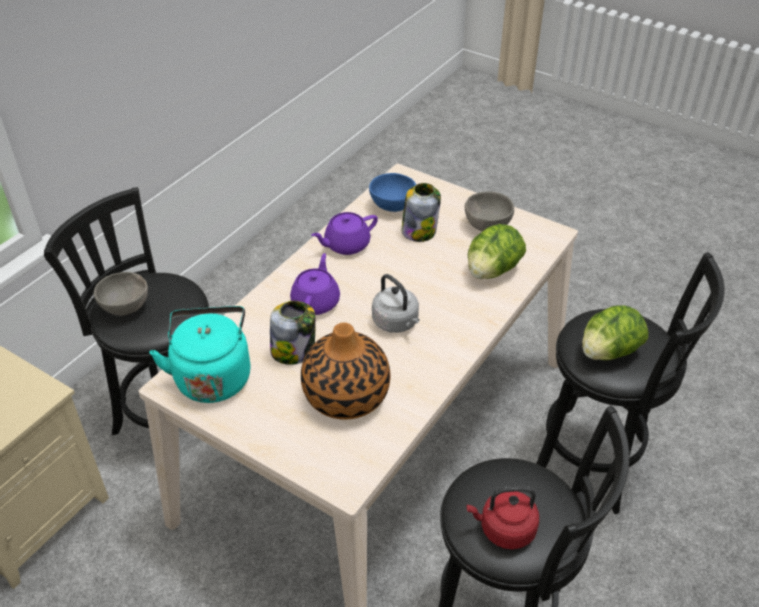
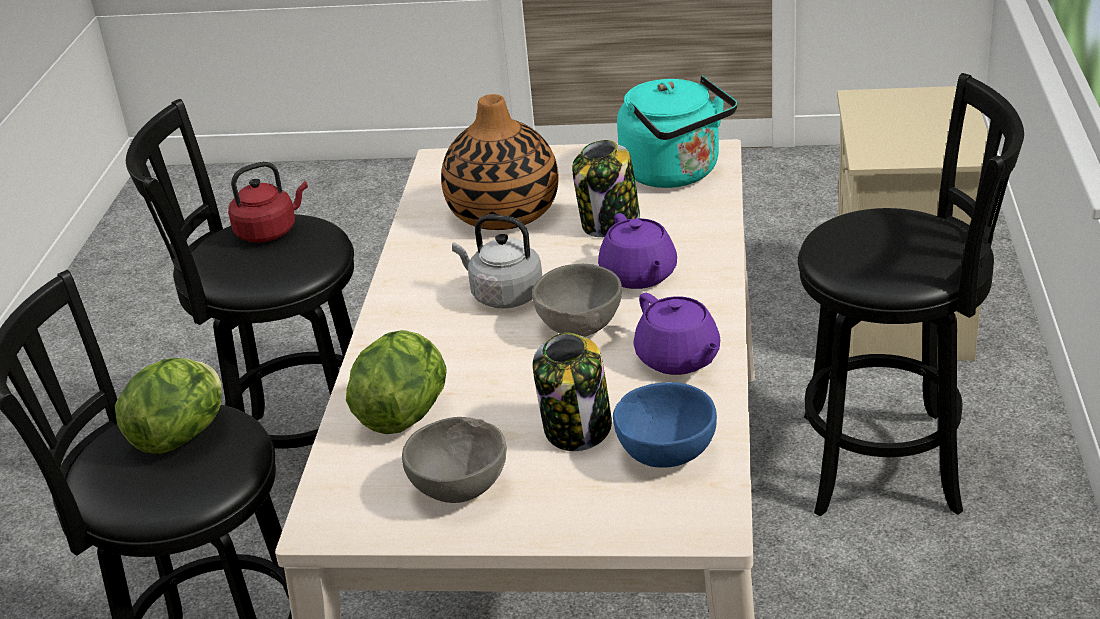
camera: 155 degrees right, 10 degrees down
grey bowl [94,272,148,316] -> grey bowl moved to [532,264,622,337]
purple teapot [311,212,378,255] -> purple teapot turned 120 degrees clockwise [634,293,720,375]

